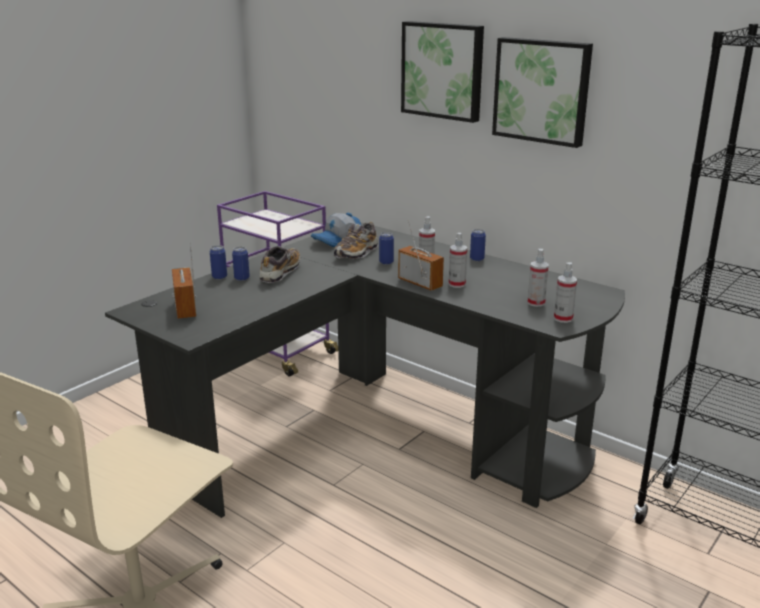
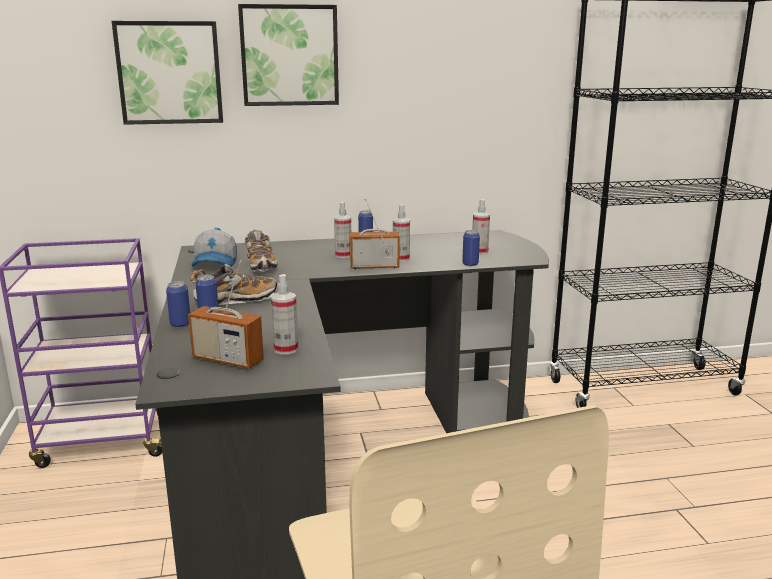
camera: 50 degrees left, 5 degrees down
shoe [260,246,300,283] -> shoe turned 105 degrees clockwise [190,264,277,305]
can [379,232,394,265] -> can moved to [462,230,480,266]
picture [492,37,593,148] -> picture moved to [112,21,223,125]
spray bottle [554,263,577,323] -> spray bottle moved to [271,274,298,355]

